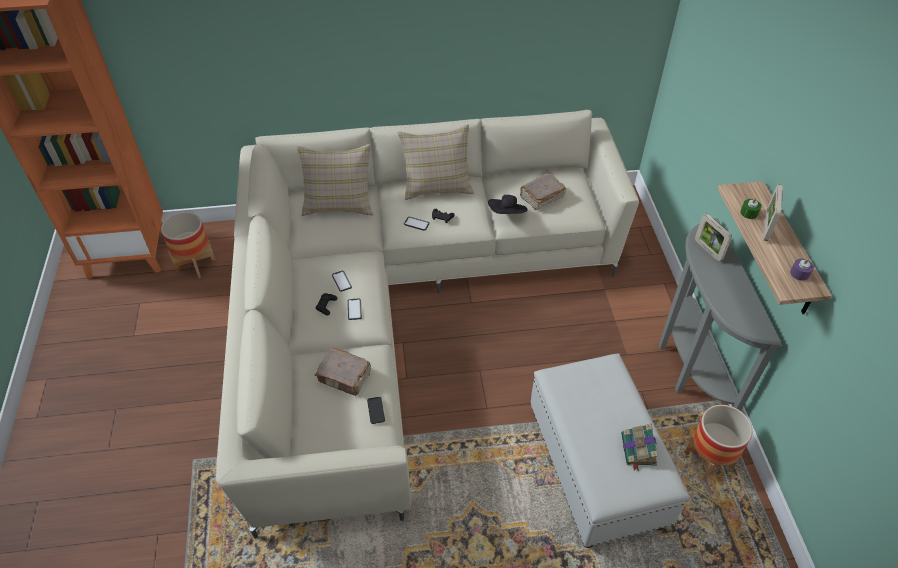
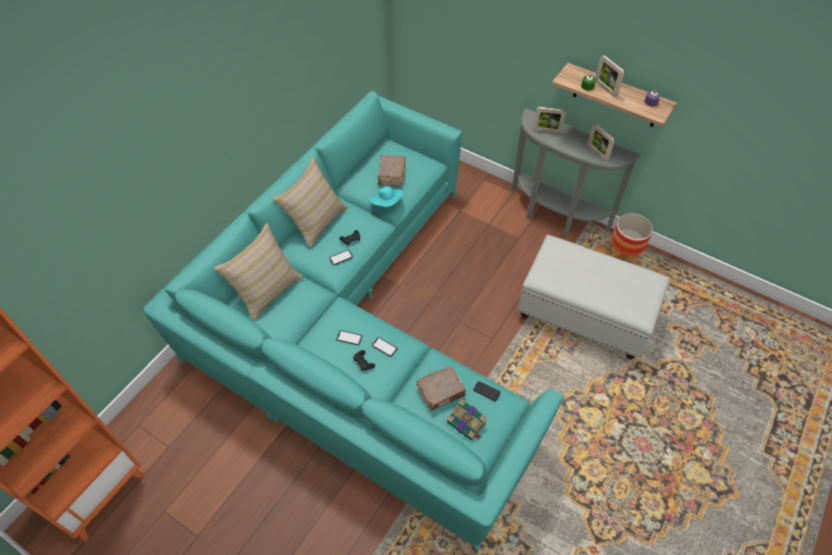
camera: 50 degrees left, 5 degrees up
planter [161,212,216,278] -> none
beige sofa [216,110,639,539] -> turquoise sofa [144,91,563,553]
black hat [488,195,528,214] -> turquoise hat [369,186,404,207]
book [621,424,658,471] -> book moved to [447,399,487,440]
none -> picture frame [587,123,615,161]

